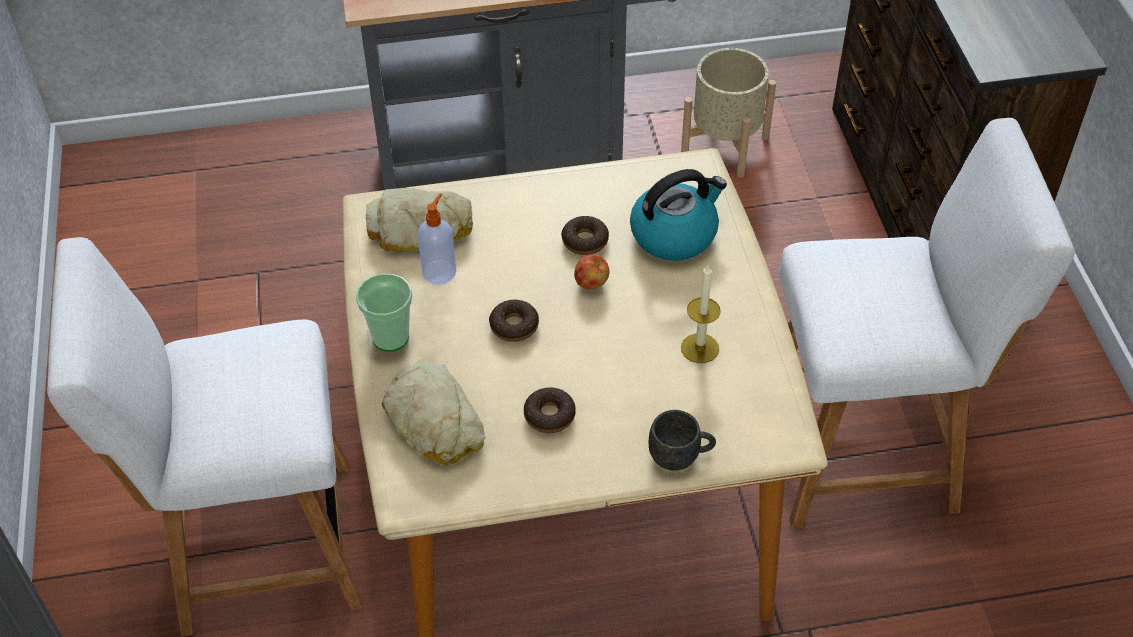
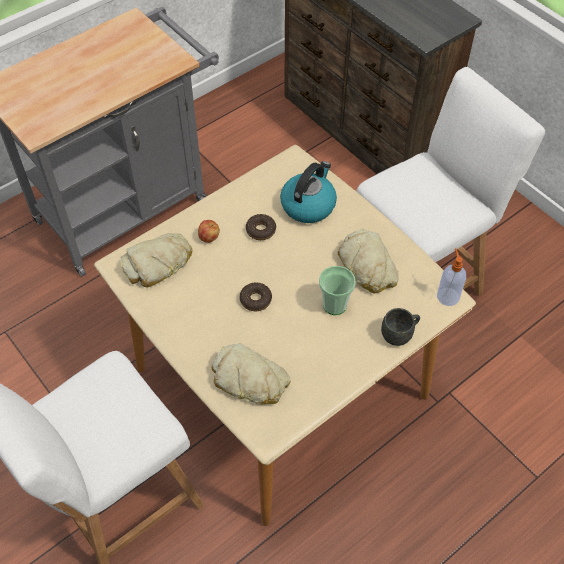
camera: 30 degrees left, 5 degrees up
cup [356,274,412,352] -> cup moved to [319,266,356,315]
soap dispenser [418,193,456,285] -> soap dispenser moved to [437,248,466,306]
donut [524,388,576,433] -> none
apple [574,254,610,290] -> apple moved to [198,220,220,243]
beige planter [681,48,776,178] -> none
candle [681,265,721,363] -> bread [338,229,399,293]

